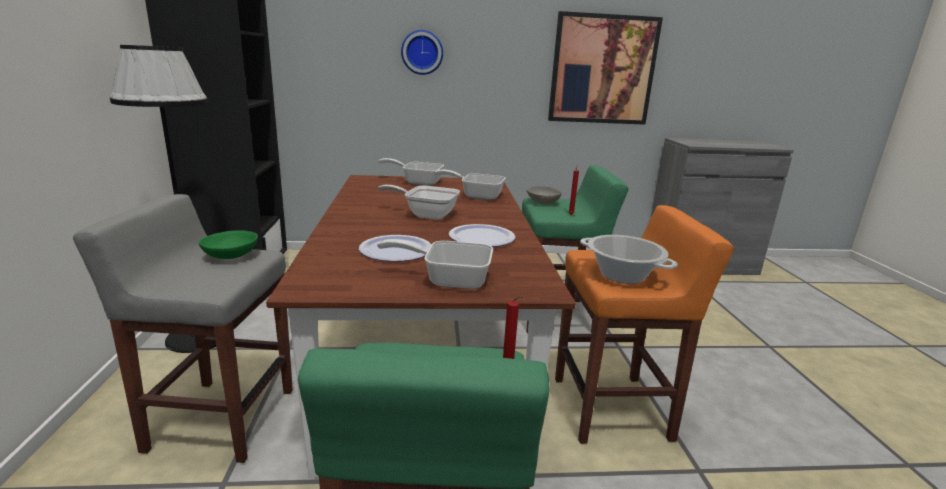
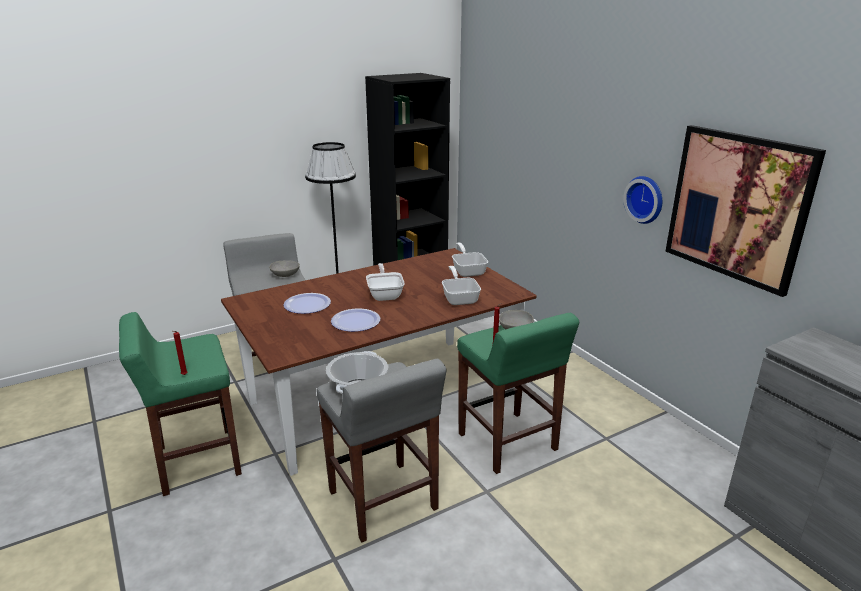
camera: 65 degrees right, 5 degrees up
green bowl [198,230,258,259] -> grey bowl [269,260,300,277]
frying pan [377,239,493,289] -> none
wall clock [401,30,443,75] -> wall clock moved to [623,176,662,224]
orange stool [555,205,734,444] -> grey stool [317,359,447,542]

